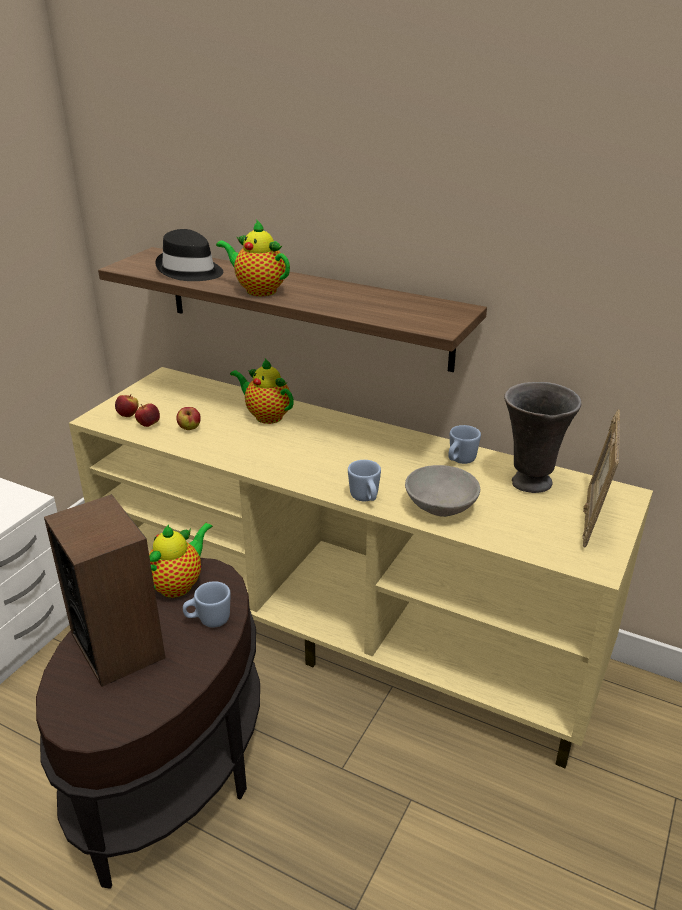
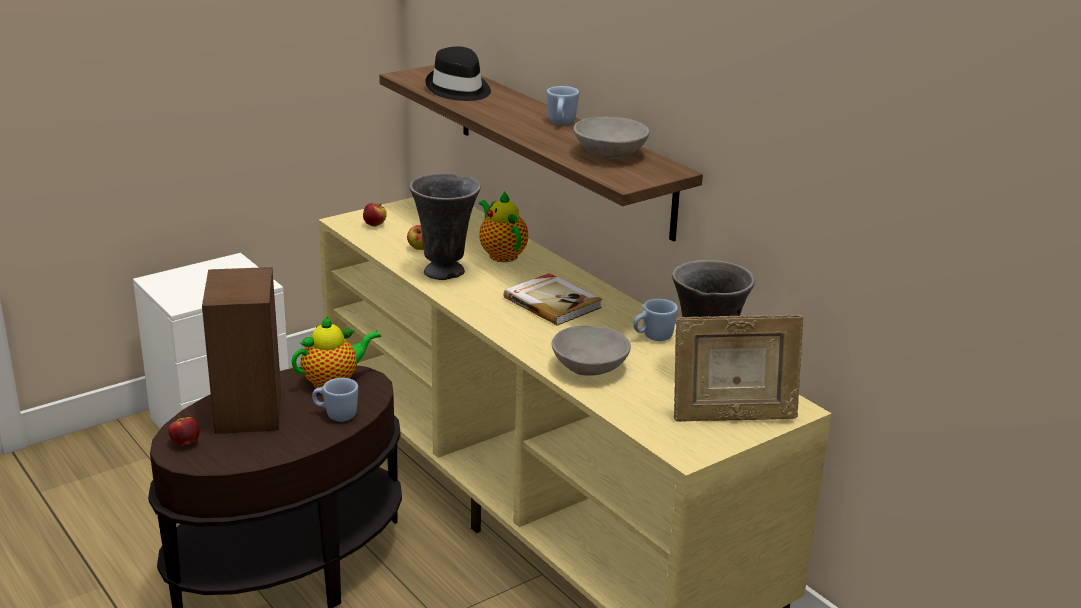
camera: 25 degrees right, 5 degrees down
apple [135,403,160,427] -> apple moved to [168,416,200,446]
teapot [216,219,290,296] -> none
blue mug [348,460,381,501] -> blue mug moved to [547,86,579,125]
picture frame [582,410,620,548] -> picture frame turned 135 degrees counterclockwise [674,315,803,422]
none -> grey vase [409,173,481,280]
none -> book [504,273,602,326]
none -> grey bowl [573,117,649,159]

